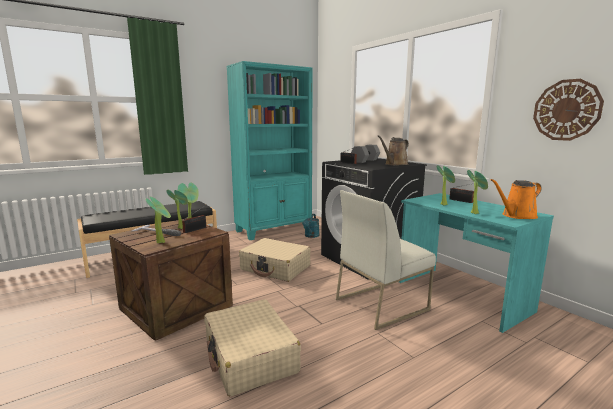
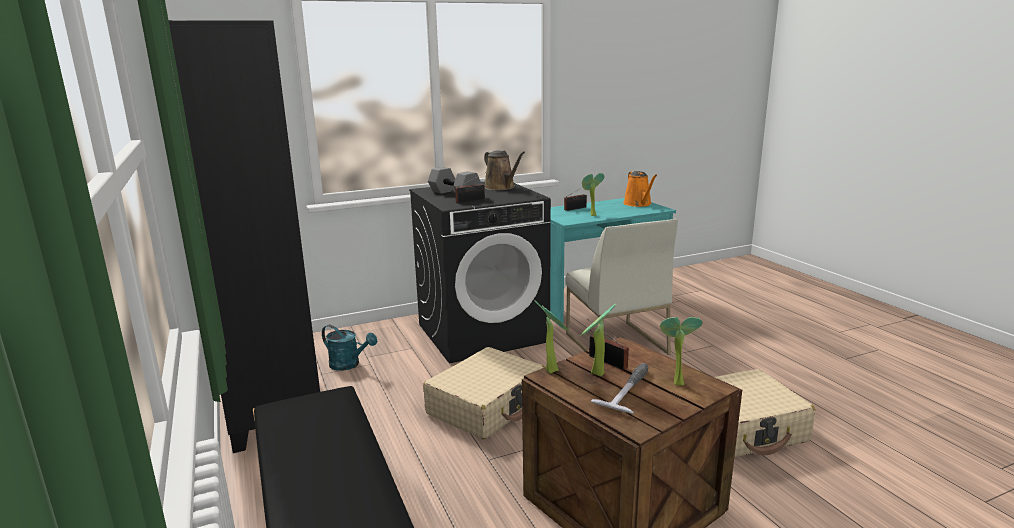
camera: 80 degrees left, 5 degrees up
turquoise bookcase [227,61,313,240] -> black bookcase [169,20,320,453]
potted plant [467,170,488,214] -> none
wall clock [533,79,604,141] -> none

